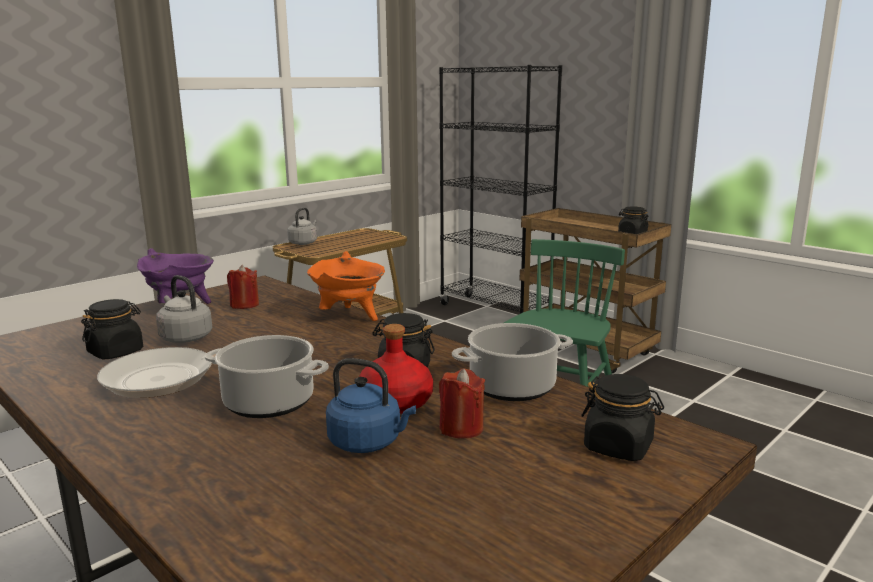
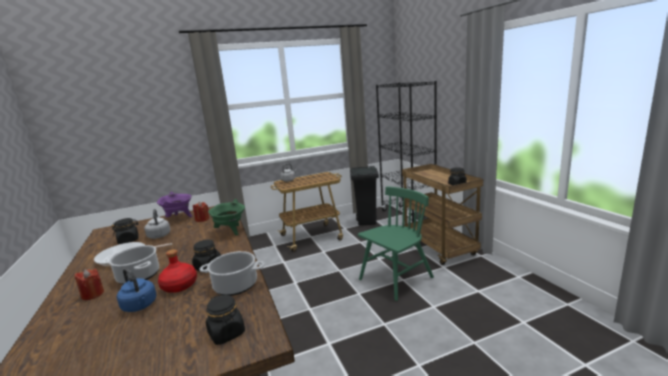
camera: 25 degrees right, 0 degrees up
orange cooking pot [307,251,385,321] -> green cooking pot [208,199,245,236]
red candle [439,369,485,438] -> red candle moved to [75,269,104,300]
none -> black trash can [350,166,379,226]

